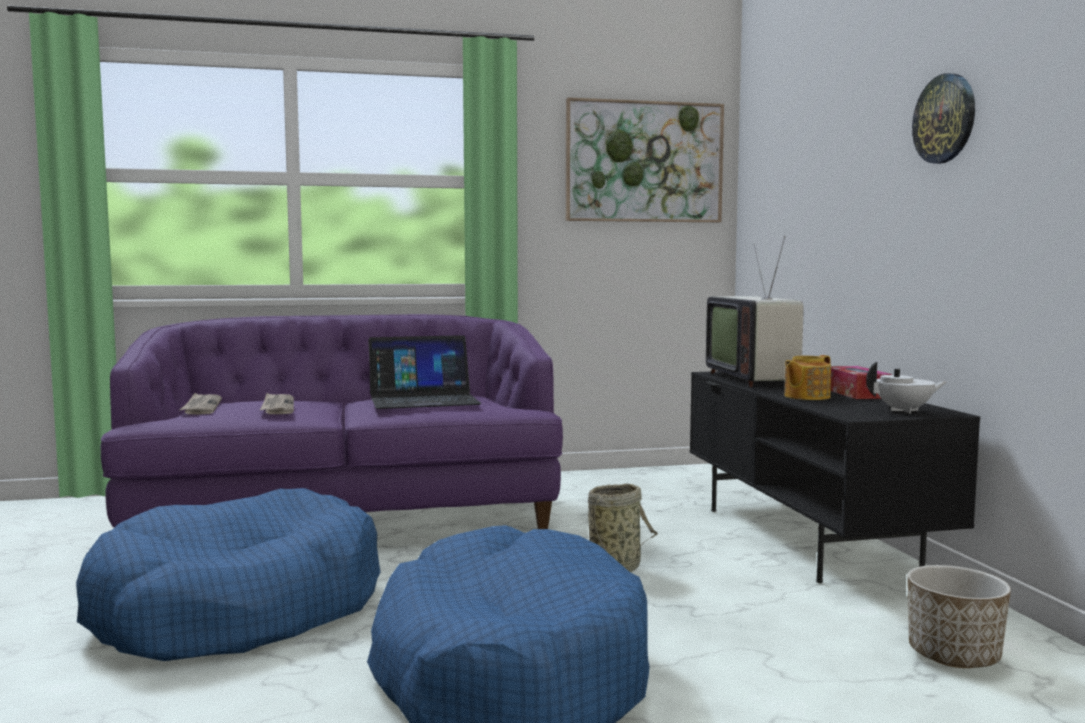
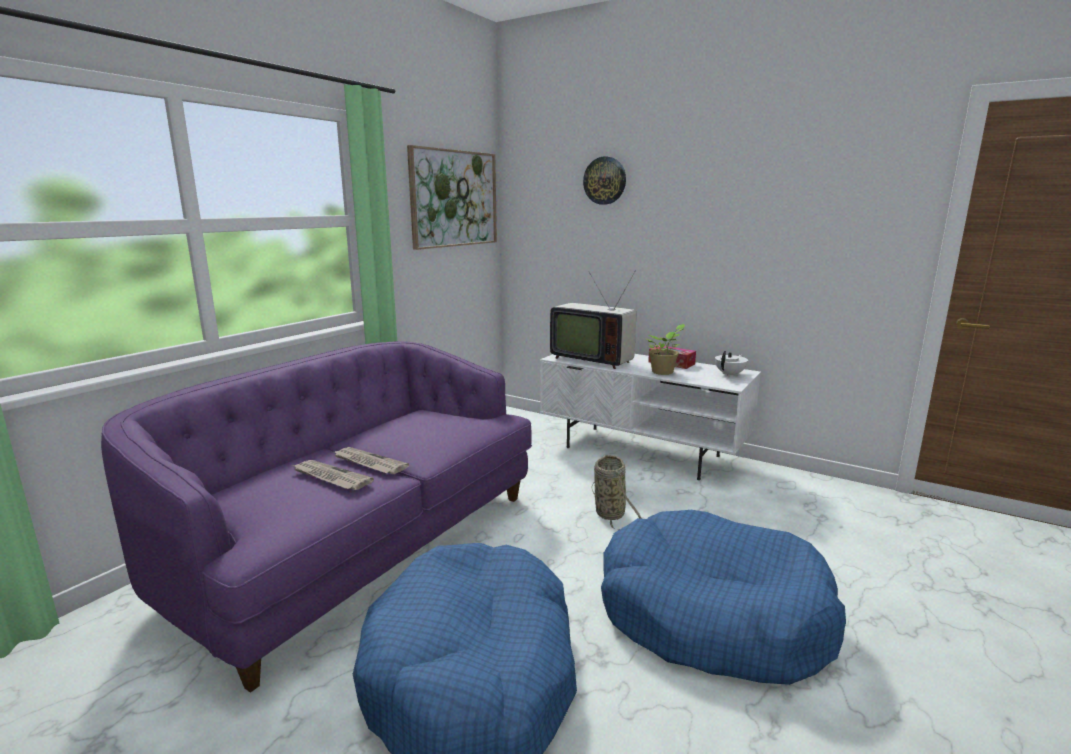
camera: 45 degrees left, 10 degrees up
newspaper [180,393,222,414] -> newspaper moved to [334,447,409,474]
laptop [368,335,481,409] -> none
black tv stand [690,371,980,583] -> white tv stand [540,354,761,480]
teapot [784,355,831,400] -> potted plant [644,324,685,375]
planter [907,565,1011,668] -> none
wall clock [912,74,975,164] -> wall clock moved to [583,156,626,205]

